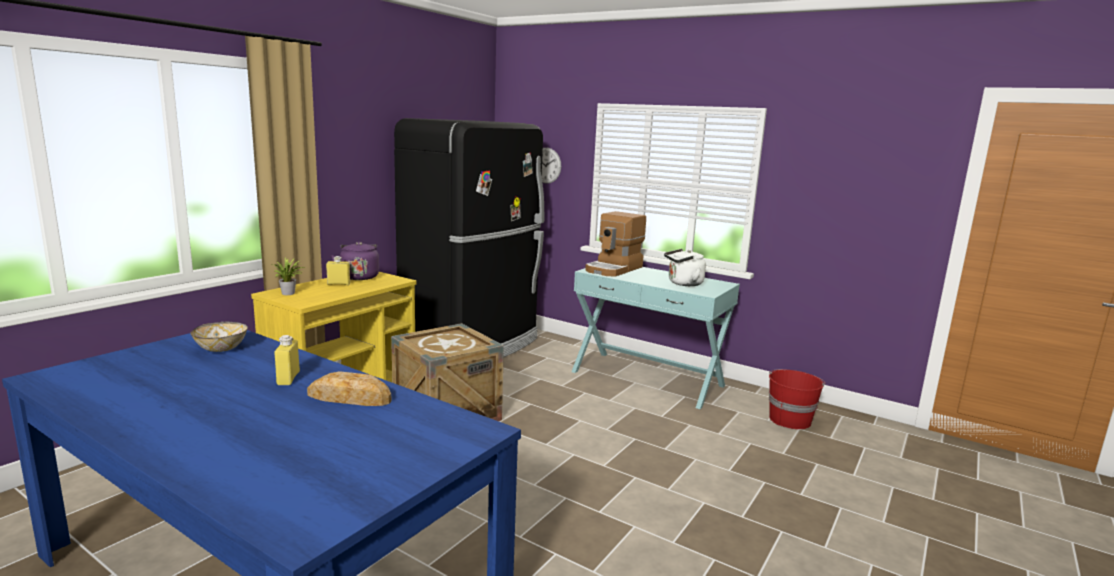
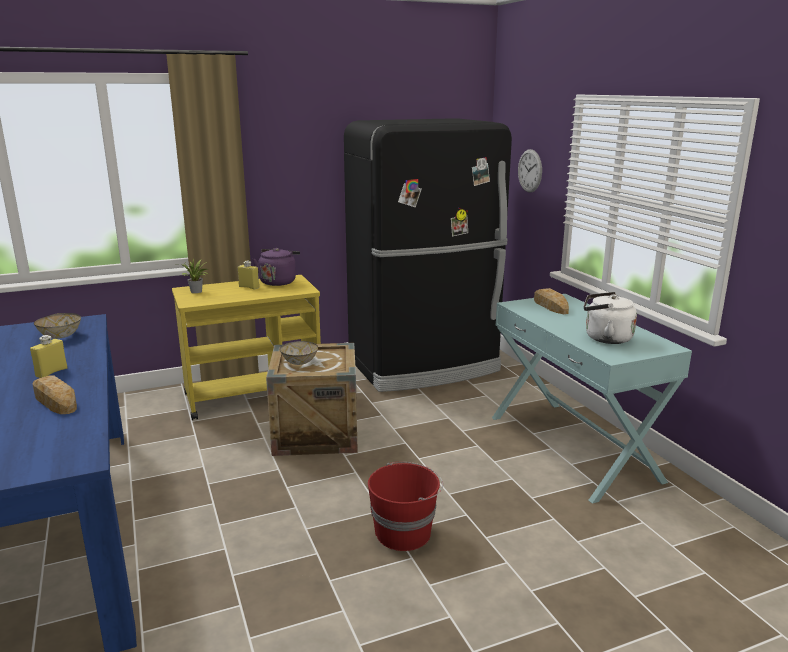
camera: 35 degrees right, 5 degrees up
coffee machine [585,211,646,277] -> bread [534,288,569,314]
red bucket [769,369,825,429] -> red bucket moved to [368,462,443,551]
none -> bowl [280,341,318,365]

